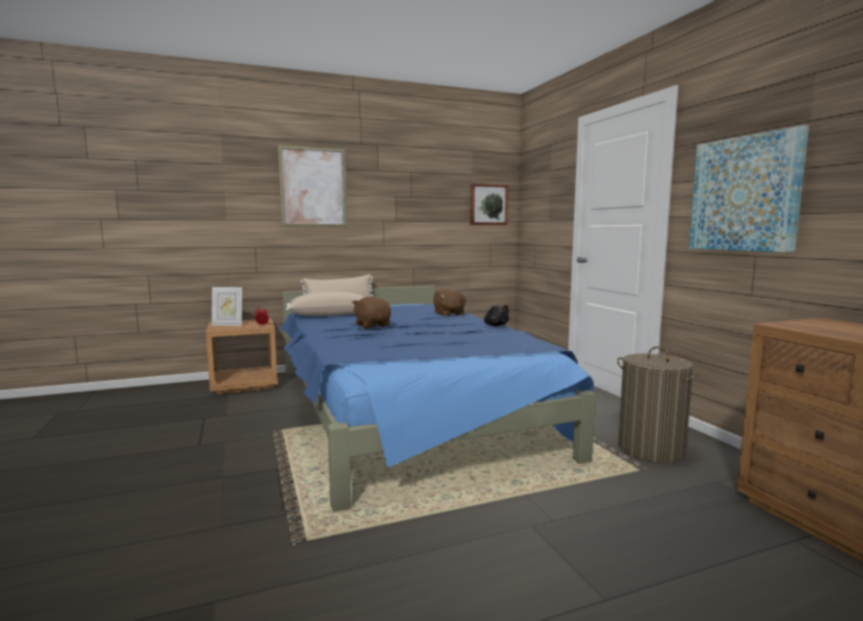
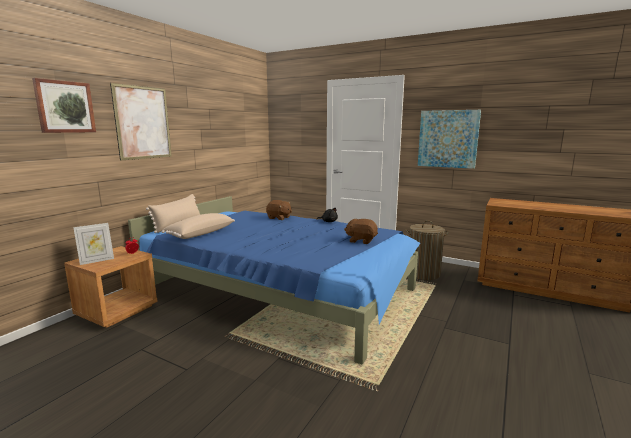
camera: 40 degrees left, 5 degrees up
brown plush toy [352,297,391,329] -> brown plush toy moved to [344,219,378,244]
picture [470,184,508,225] -> picture moved to [32,78,96,133]

